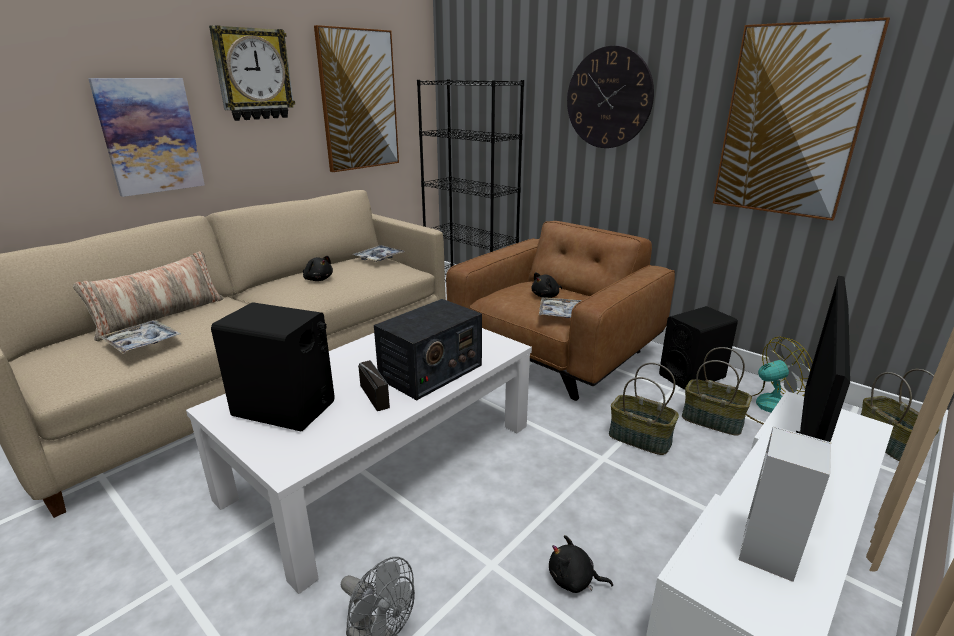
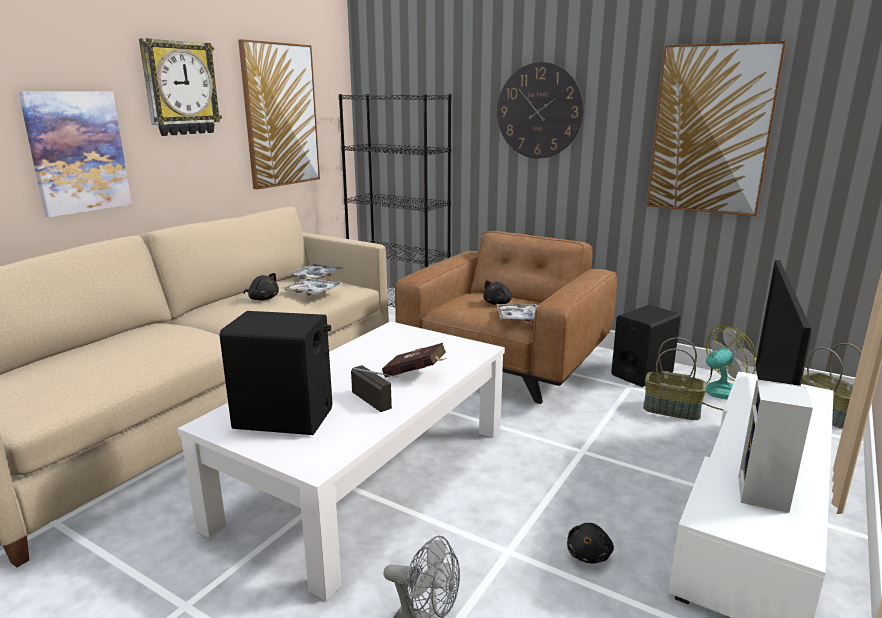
camera: 10 degrees left, 5 degrees down
pillow [73,251,223,341] -> none
tray [99,320,181,354] -> tray moved to [282,278,343,296]
radio [374,299,482,400] -> red book [382,343,447,378]
black plush toy [549,535,613,593] -> black plush toy turned 75 degrees counterclockwise [567,523,614,563]
basket [609,363,679,455] -> none

